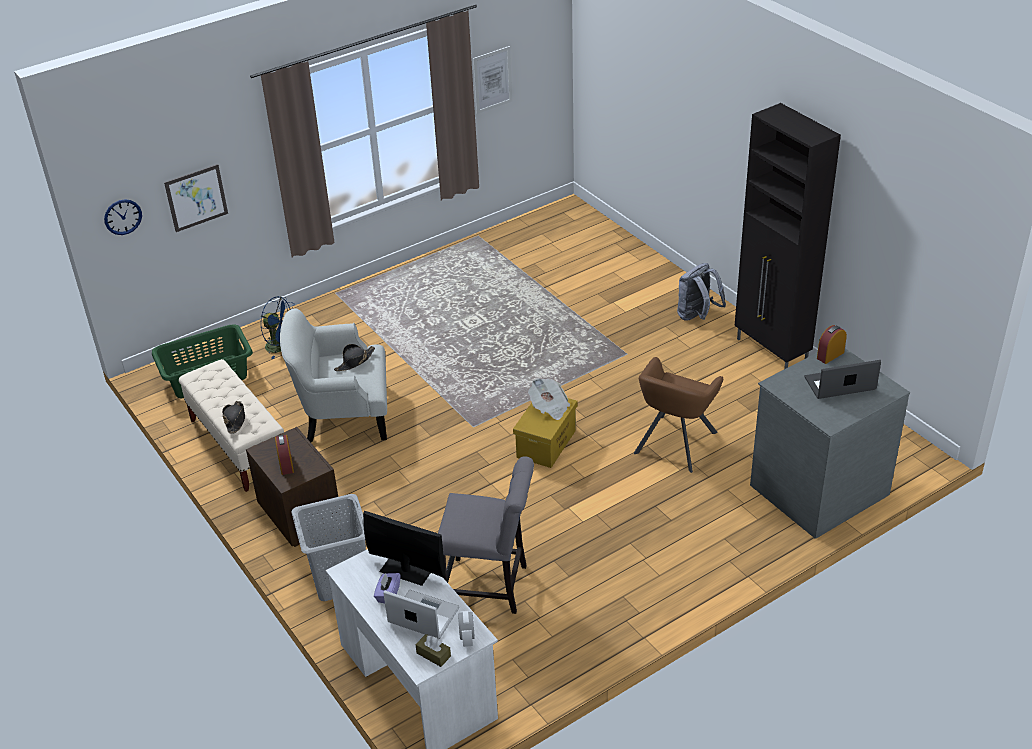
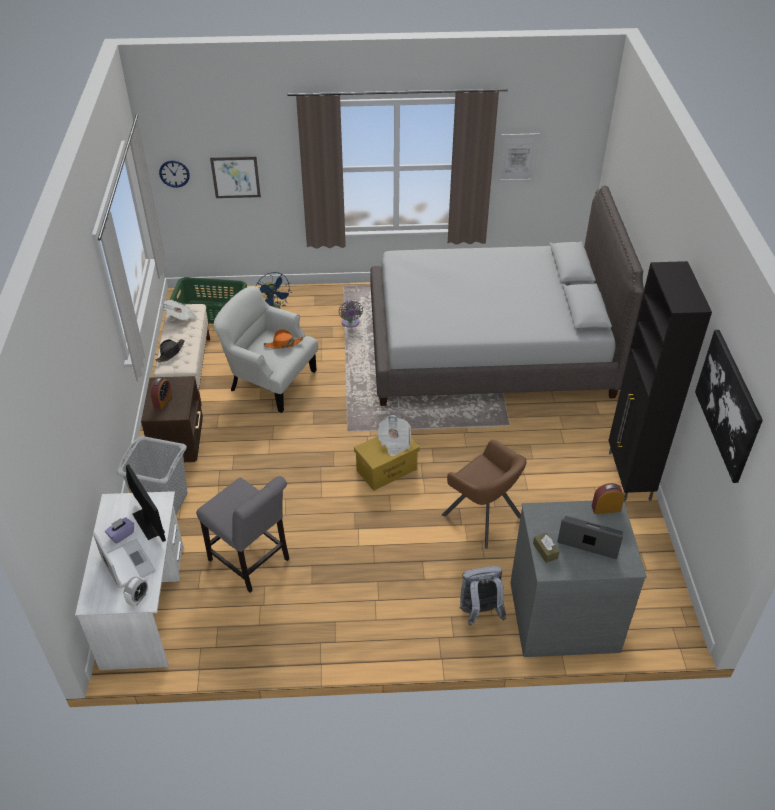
camera: 30 degrees right, 5 degrees up
black hat [334,344,375,371] -> orange hat [264,329,303,349]
brown tissue box [415,634,451,667] -> brown tissue box moved to [533,533,559,563]
brown armchair [634,357,723,473] -> brown armchair turned 105 degrees counterclockwise [442,440,526,549]
grey backpack [677,263,726,321] -> grey backpack moved to [459,566,506,626]
none -> newspaper [161,300,197,320]
none -> grey fan [339,299,363,328]
none -> grey bed [370,186,644,406]
none -> picture [695,330,763,483]

